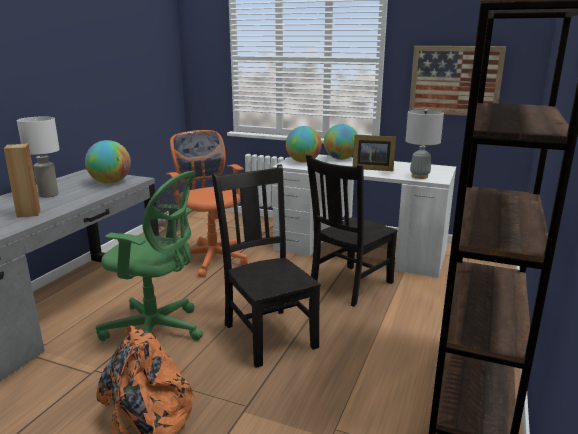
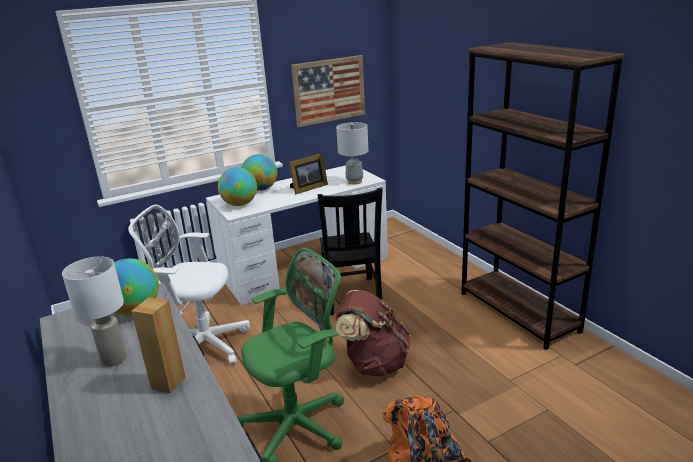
camera: 50 degrees left, 5 degrees up
orange office chair [166,130,248,278] -> white office chair [128,205,250,365]
black chair [212,164,321,368] -> brown backpack [336,290,411,376]

